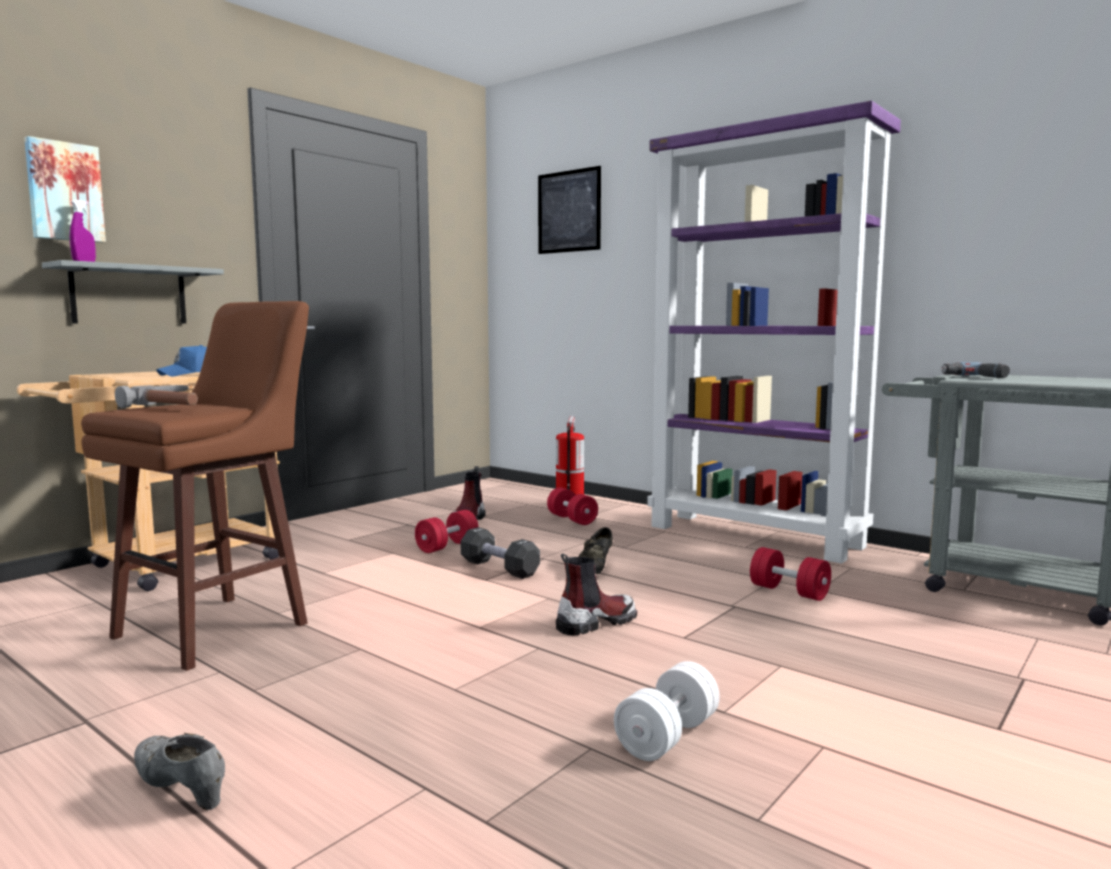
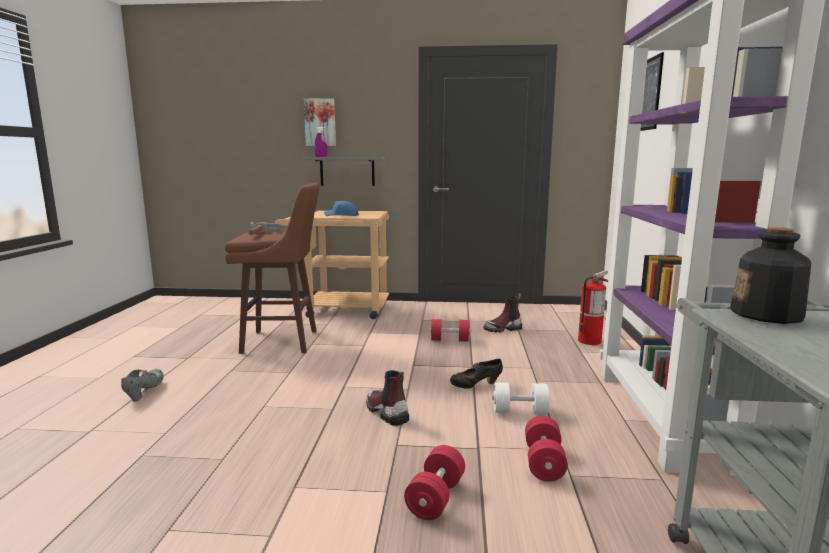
camera: 55 degrees right, 5 degrees up
black dumbbell [461,527,540,579] -> none
red dumbbell [547,487,598,525] -> red dumbbell moved to [404,445,465,520]
boot [556,554,637,635] -> boot turned 150 degrees counterclockwise [366,370,409,426]
white dumbbell [614,661,720,761] -> white dumbbell moved to [492,382,550,414]
power drill [941,362,1010,378] -> bottle [730,227,811,324]

